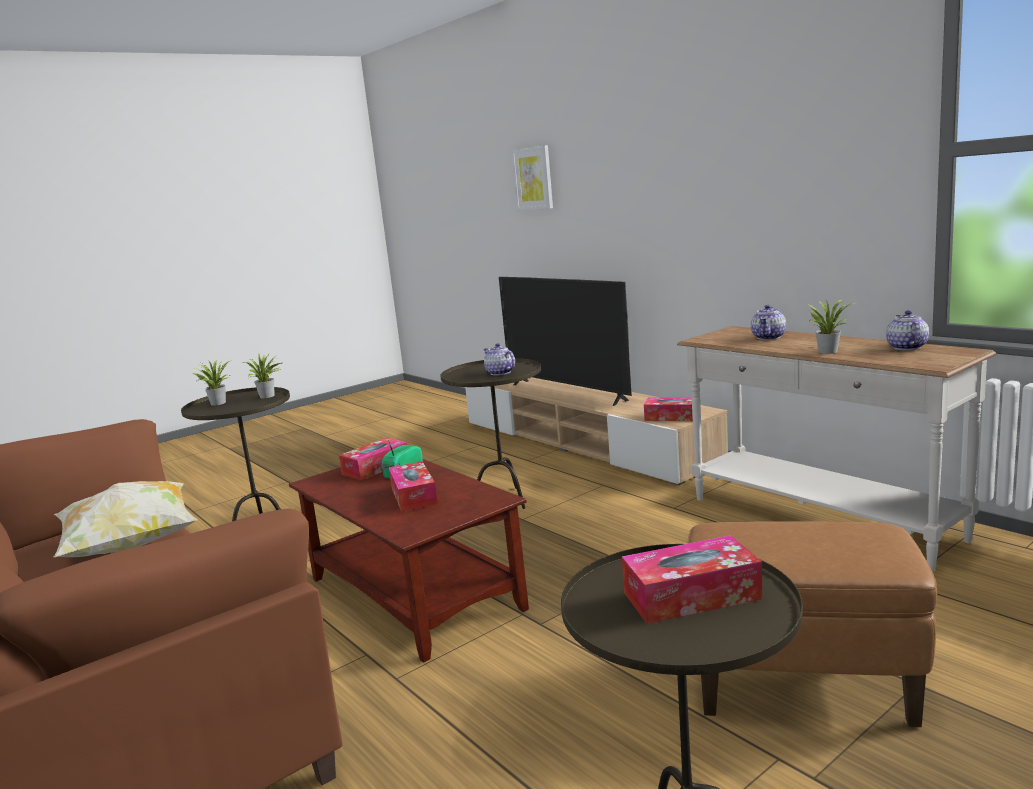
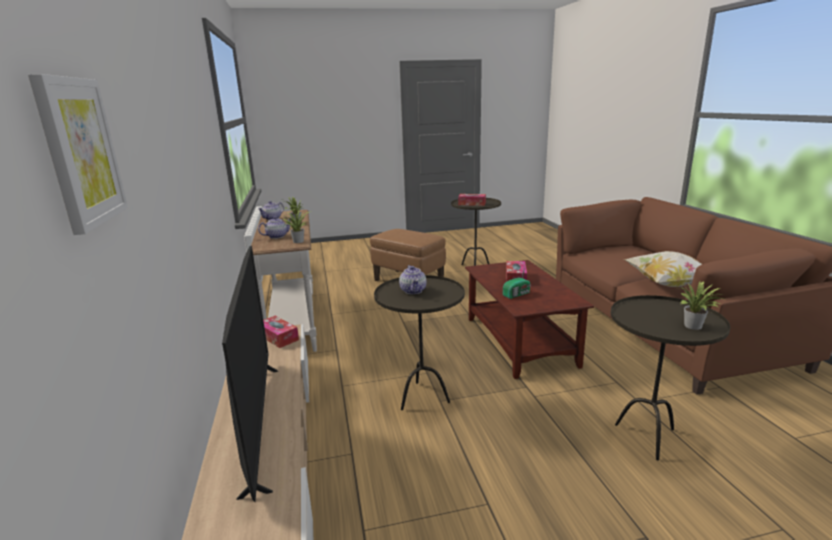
camera: 155 degrees left, 5 degrees up
potted plant [243,354,282,398] -> potted plant moved to [283,210,309,243]
tissue box [339,437,407,481] -> none

